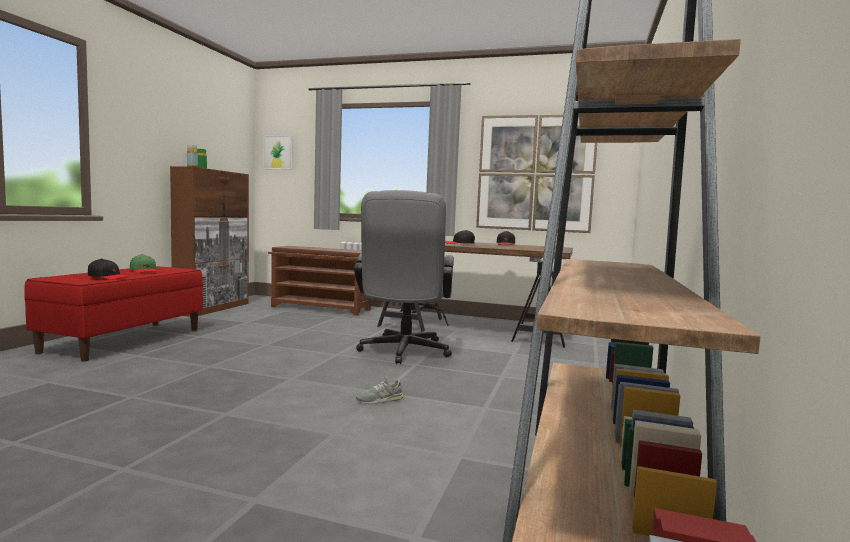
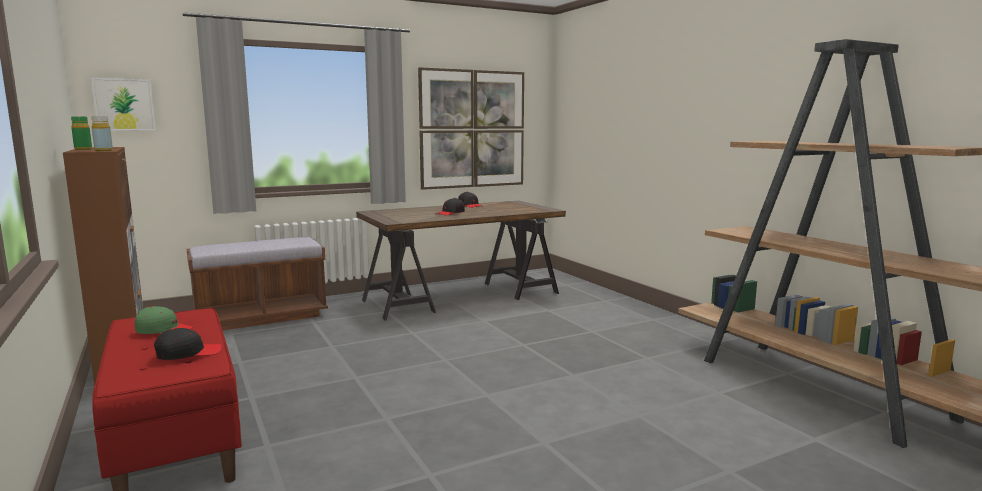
camera: 45 degrees left, 5 degrees up
brown shoe rack [268,246,371,316] -> brown bench [187,237,328,330]
grey office chair [354,190,454,364] -> none
grey shoe [356,376,404,404] -> none

